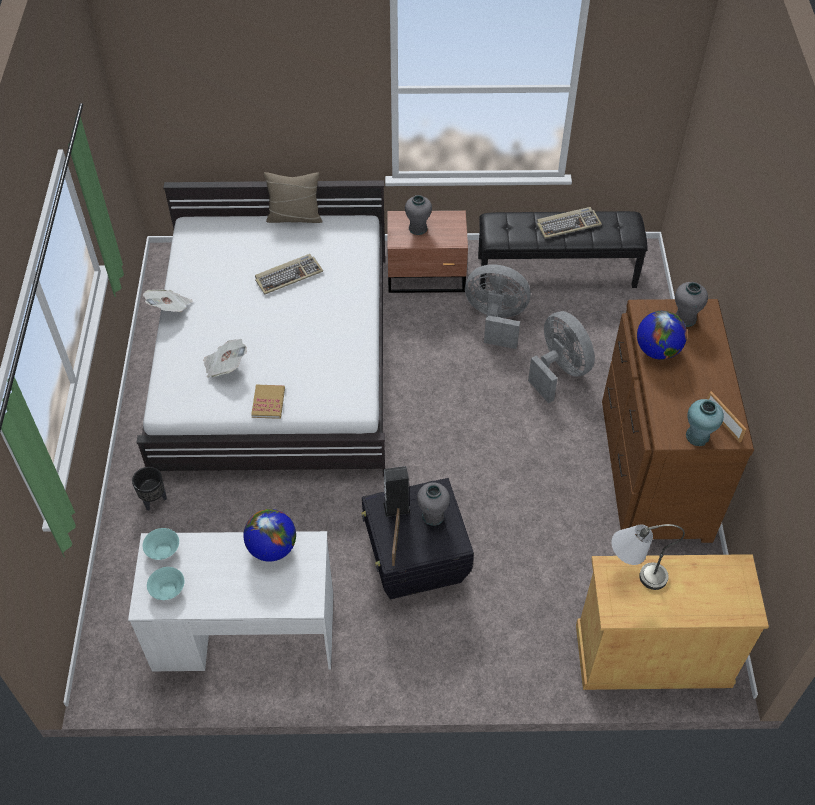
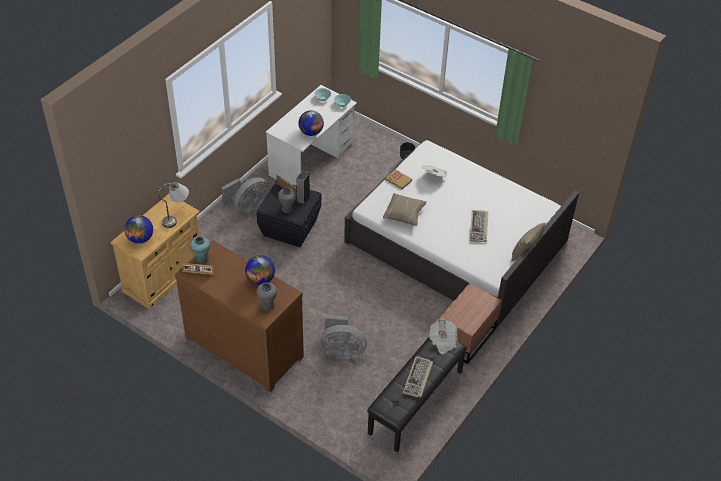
camera: 125 degrees right, 5 degrees down
newspaper [143,290,192,312] -> newspaper moved to [429,318,458,354]
grey vase [405,195,432,235] -> none
grey fan [465,264,530,349] -> grey fan moved to [221,177,271,215]
none -> globe [124,215,153,244]
none -> beige pillow [383,193,427,226]

